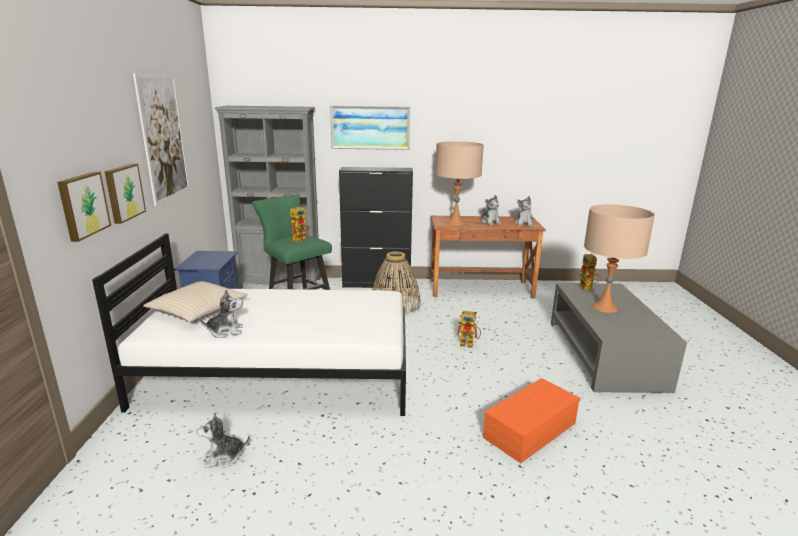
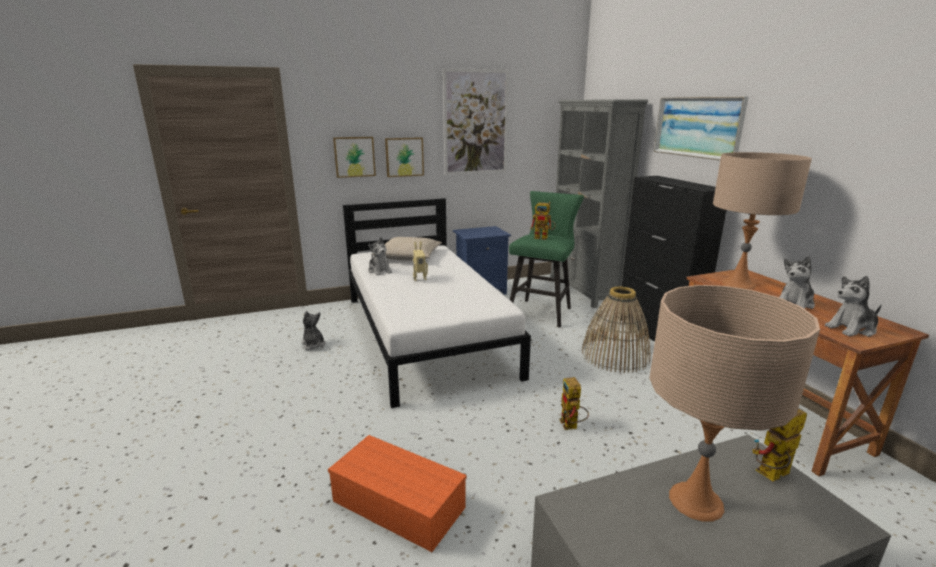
camera: 70 degrees right, 0 degrees up
none -> toy robot [413,241,428,281]

